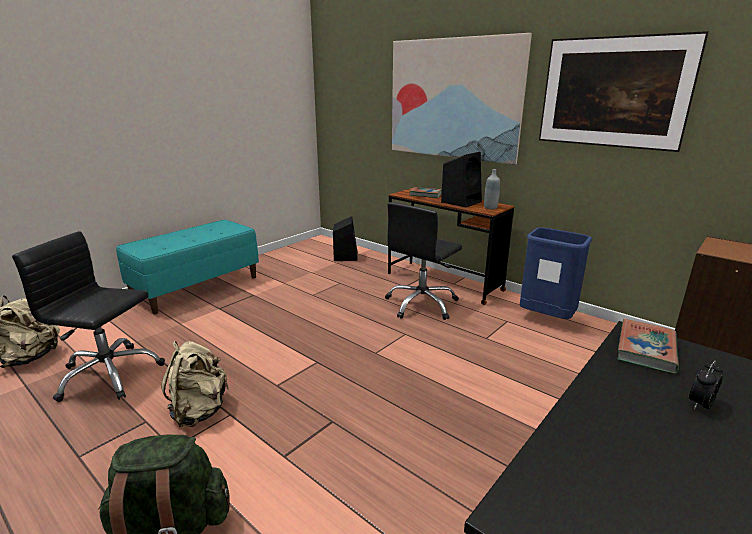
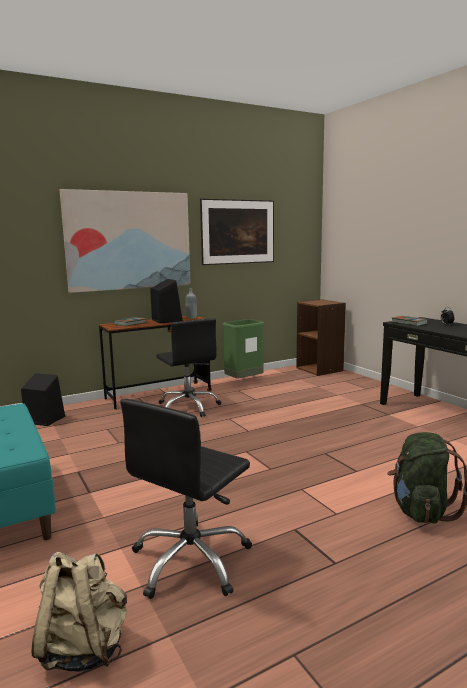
camera: 70 degrees left, 10 degrees down
beige backpack [161,341,229,427] -> none
blue trash can [520,227,592,319] -> green trash can [223,319,265,378]

